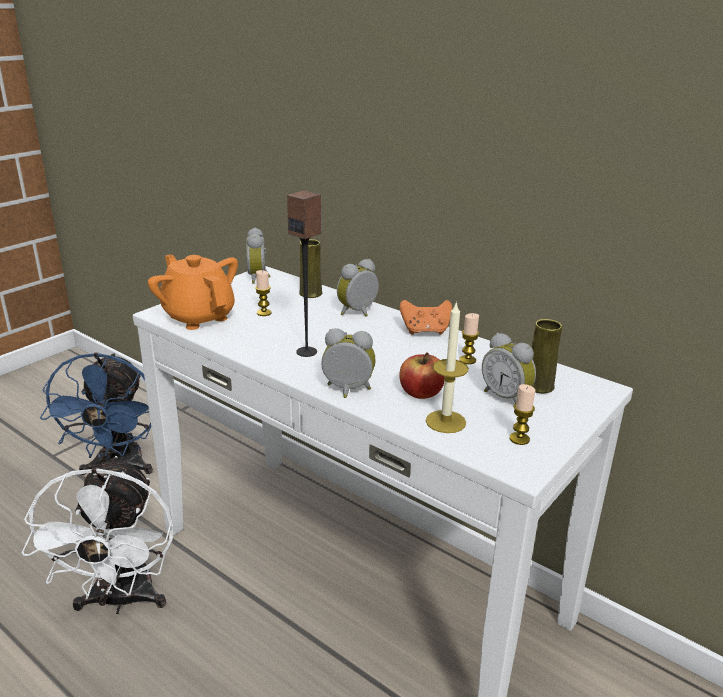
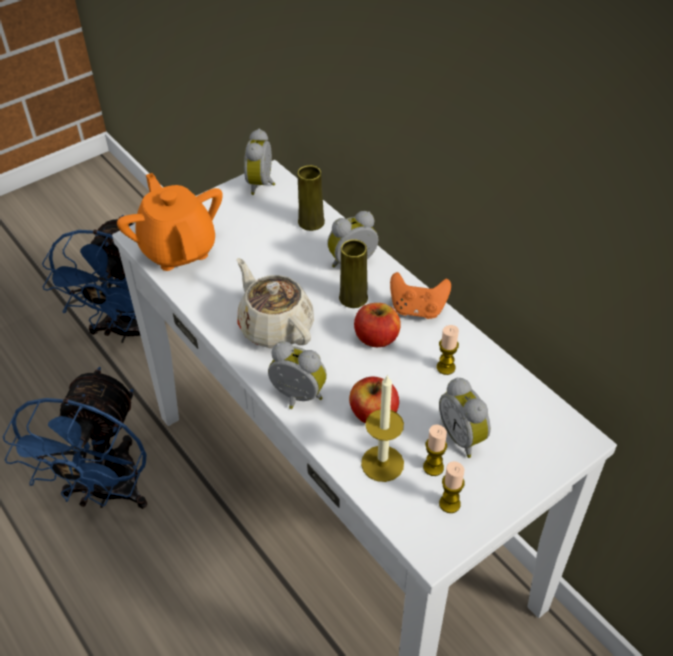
camera: 15 degrees right, 20 degrees up
white fan [22,456,174,614] -> blue fan [3,367,147,509]
candle [255,270,271,316] -> candle moved to [423,424,447,476]
speaker [287,190,322,357] -> beige teapot [237,258,314,348]
yellow vase [531,319,562,393] -> yellow vase moved to [339,239,368,308]
none -> apple [354,303,401,347]

